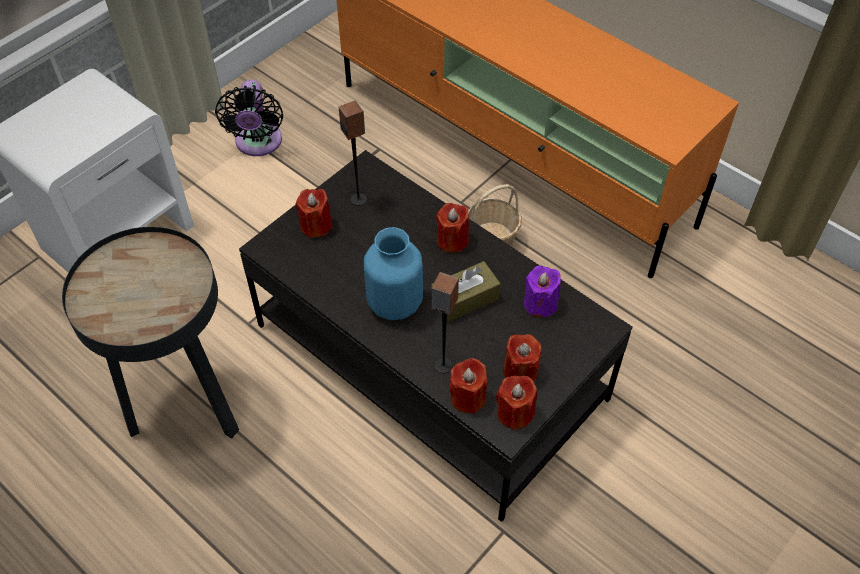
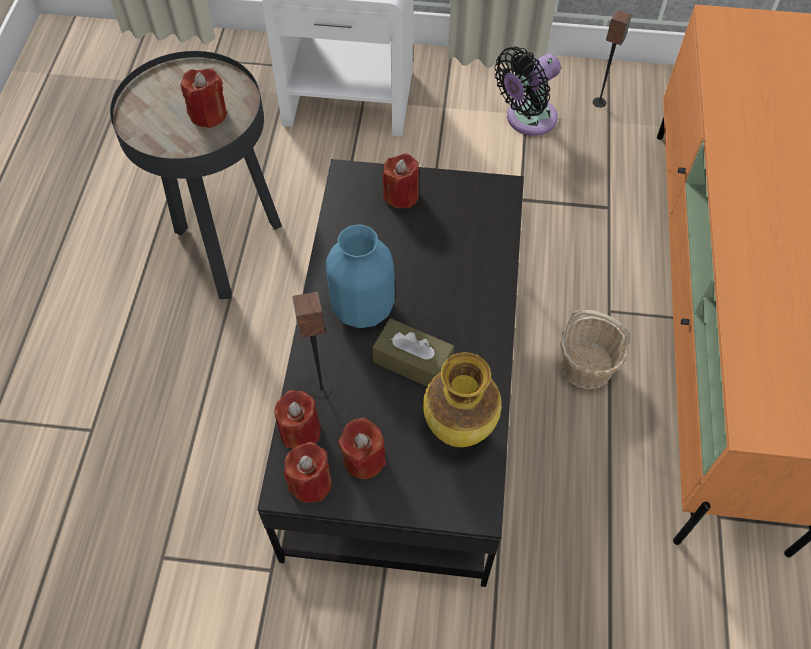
camera: 55 degrees right, 5 degrees up
speaker [339,101,367,206] -> speaker moved to [593,10,632,108]
red candle [436,203,469,253] -> red candle moved to [180,68,227,128]
purple candle [524,266,561,317] -> vase [423,352,502,447]

